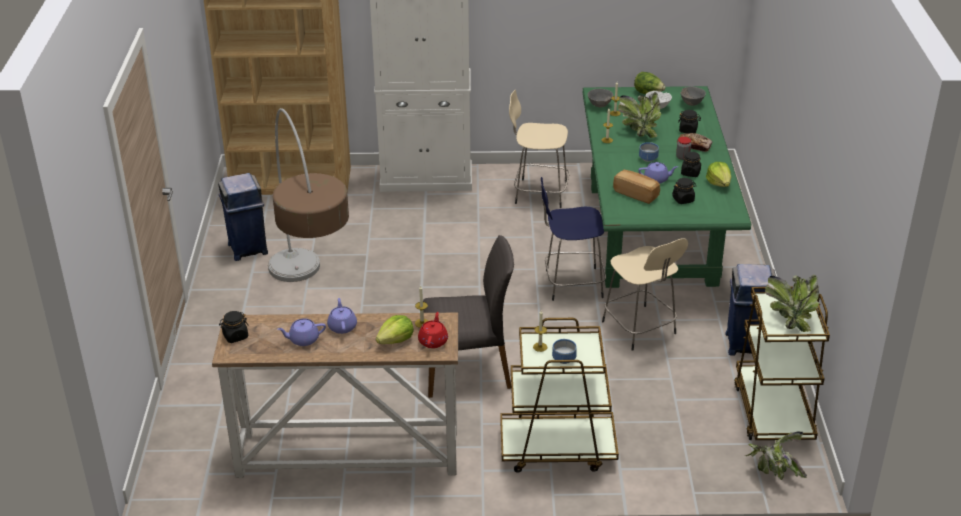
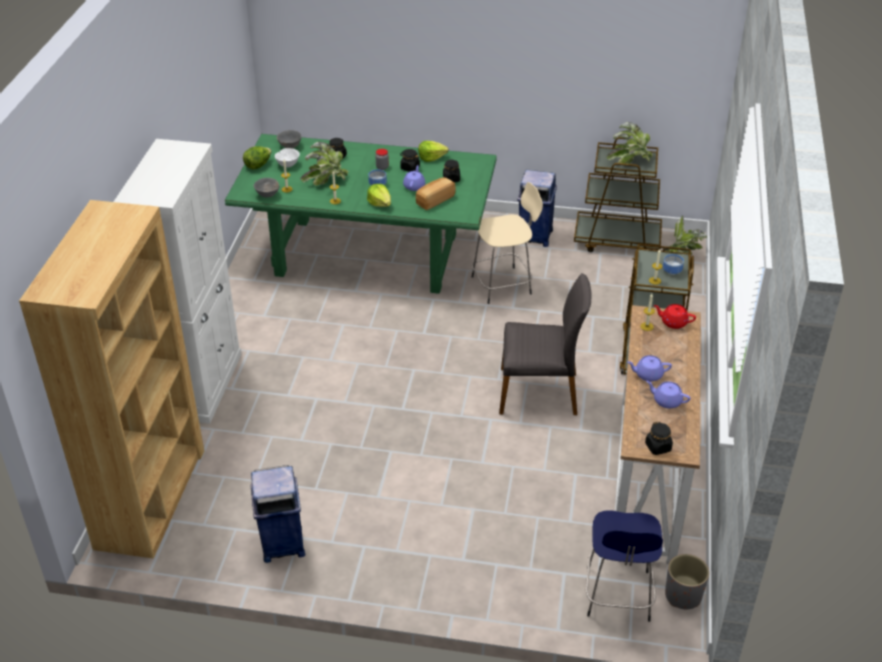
camera: 80 degrees left, 5 degrees up
floor lamp [268,108,349,282] -> none
purple teapot [277,318,326,346] -> purple teapot turned 120 degrees clockwise [646,381,690,409]
lettuce [376,315,414,344] -> lettuce moved to [367,184,391,207]
grey chair [423,235,514,398] -> grey chair turned 90 degrees clockwise [499,273,592,415]
beige stool [509,90,570,208] -> none
blue stool [541,177,606,301] -> blue stool moved to [586,510,663,622]
bread [677,133,713,152] -> none
none -> grey planter [665,554,709,609]

